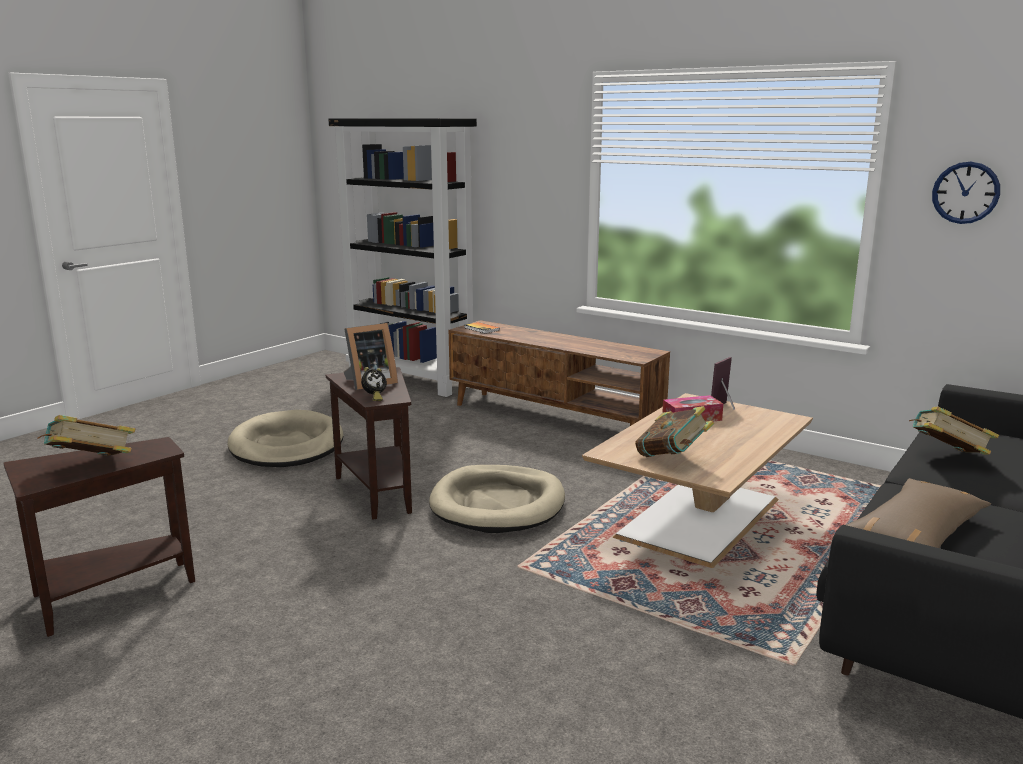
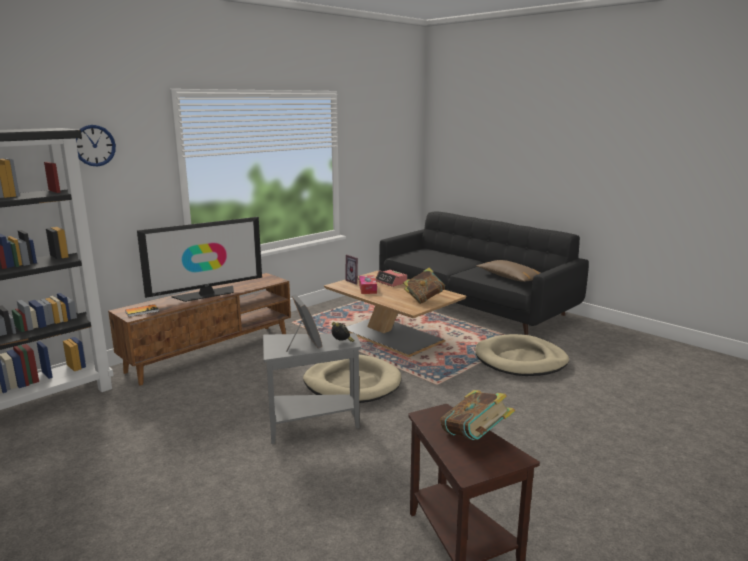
camera: 80 degrees left, 0 degrees up
beige dog bed [228,410,343,467] -> beige dog bed moved to [475,334,569,376]
brown side table [326,367,412,520] -> grey side table [263,333,361,444]
book [909,406,999,455] -> none
wall clock [932,162,1000,224] -> wall clock moved to [76,125,116,166]
none -> television [137,217,262,302]
none -> alarm clock [375,270,407,287]

